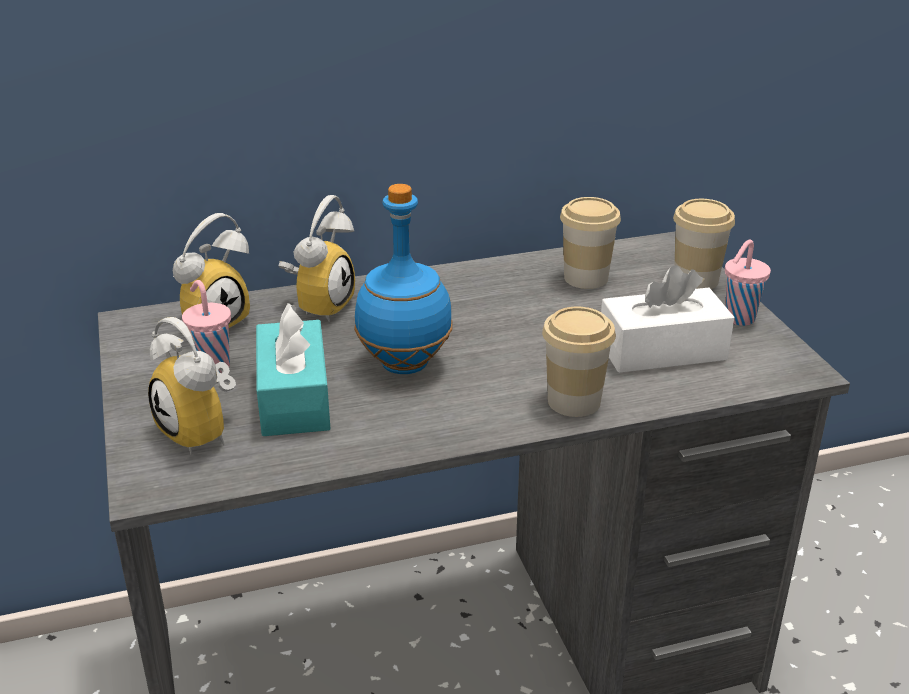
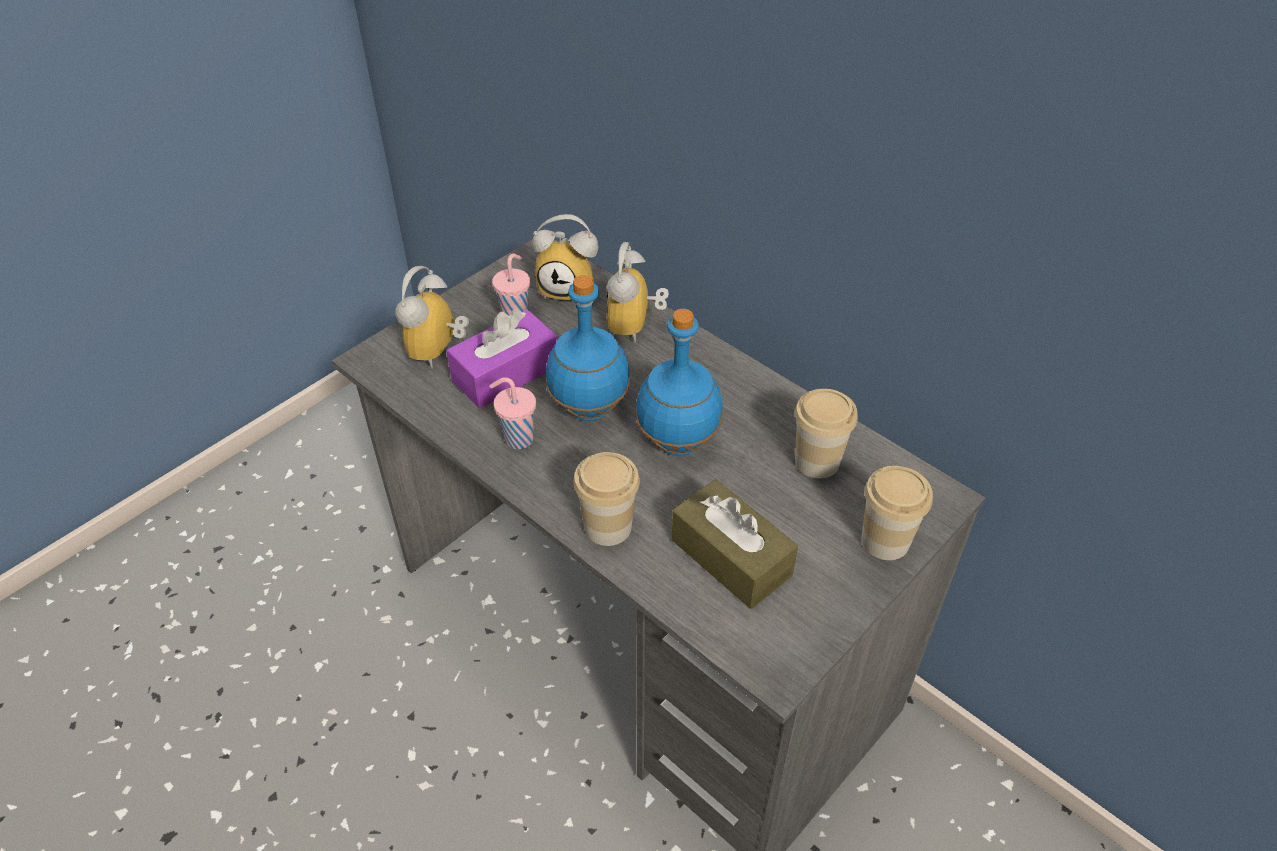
camera: 60 degrees right, 15 degrees up
turquoise tissue box [256,303,331,436] -> purple tissue box [446,309,557,408]
alarm clock [278,195,355,322] -> alarm clock turned 105 degrees clockwise [607,242,669,342]
white tissue box [601,265,734,373] -> brown tissue box [672,479,798,609]
pink cup [725,240,771,326] -> pink cup moved to [489,377,536,449]
none -> blue bottle [636,309,723,456]

